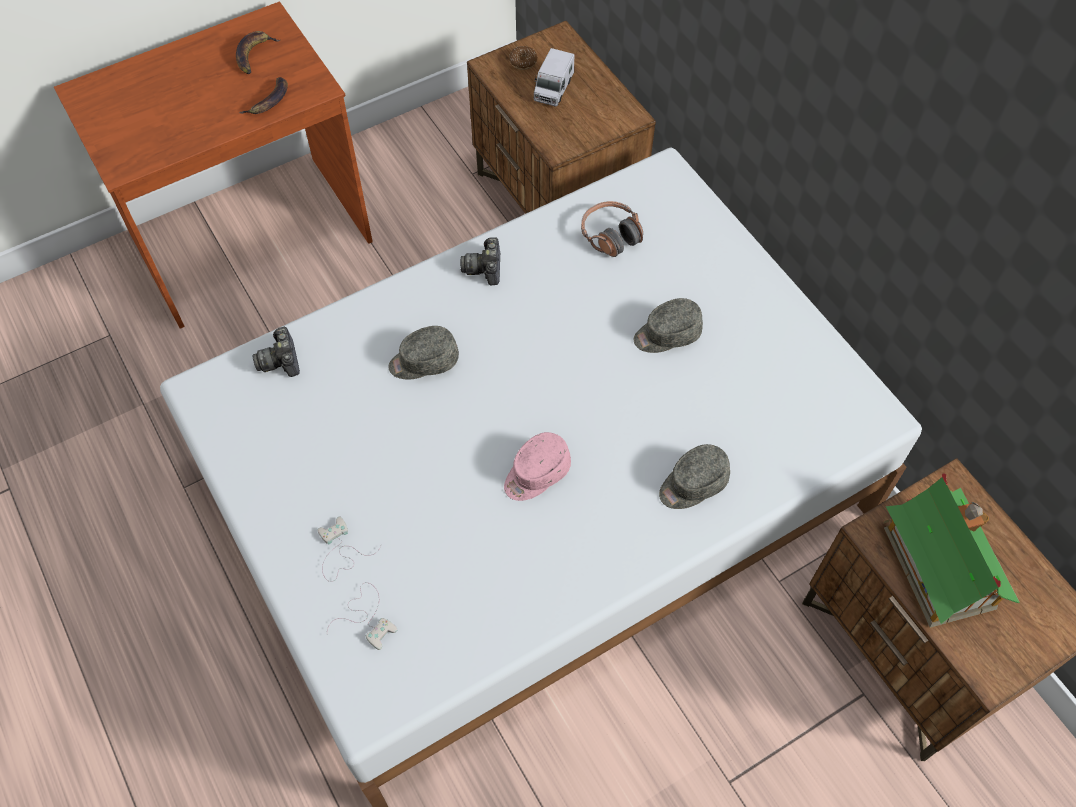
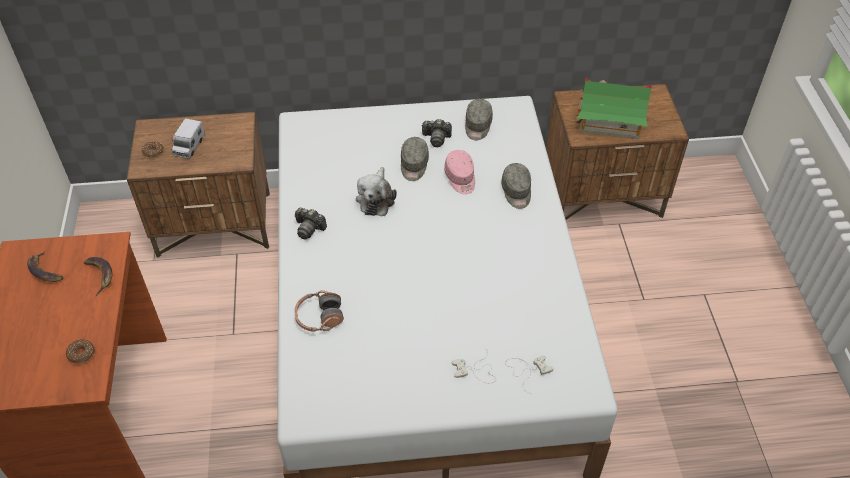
camera: 65 degrees left, 10 degrees down
camera [253,327,300,377] -> camera moved to [421,119,452,147]
grey cap [388,326,459,380] -> grey cap moved to [465,99,493,140]
pink cap [504,432,571,501] -> pink cap moved to [444,150,475,194]
toy truck [533,48,574,107] -> toy truck turned 60 degrees clockwise [172,118,205,159]
headphones [581,201,643,257] -> headphones moved to [294,290,344,332]
none -> donut [66,339,95,364]
none -> plush toy [356,167,397,216]

